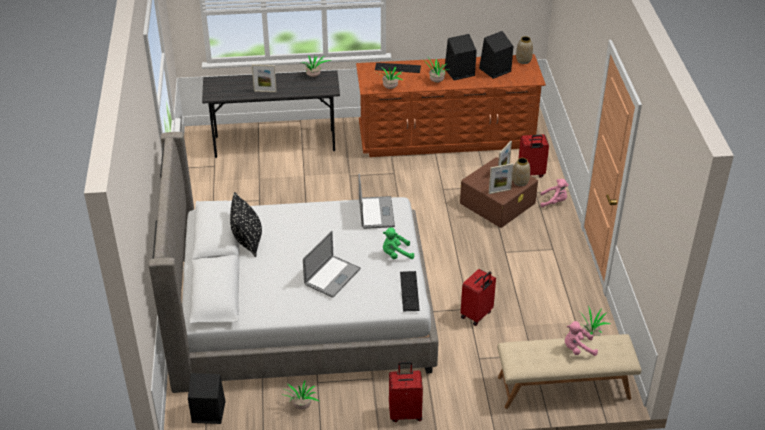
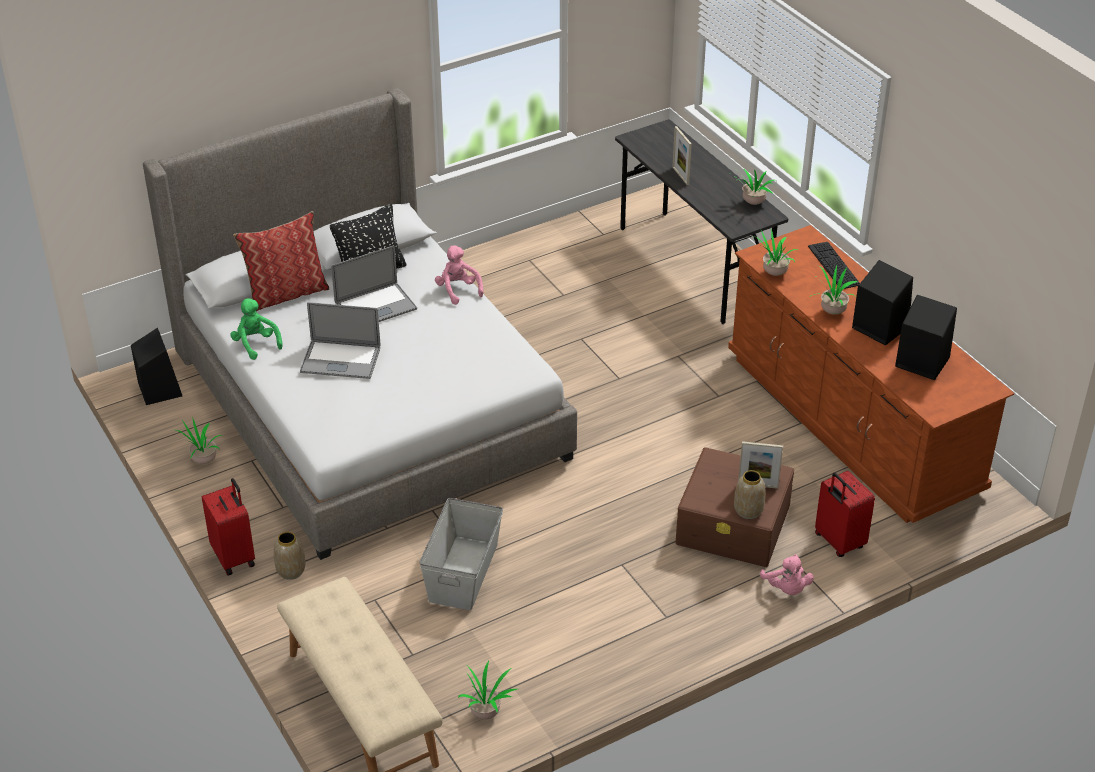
camera: 65 degrees right, 0 degrees up
laptop [359,173,395,229] -> laptop moved to [331,245,417,322]
green plush toy [383,227,414,259] -> green plush toy moved to [230,298,283,360]
keyboard [400,271,420,311] -> none
red suitcase [461,269,496,326] -> grey storage box [419,498,503,610]
picture frame [489,163,514,194] -> none
vase [516,36,533,64] -> vase moved to [274,532,305,580]
pink plush toy [565,321,598,356] -> pink plush toy moved to [435,245,484,305]
none -> pillow [233,211,329,312]

